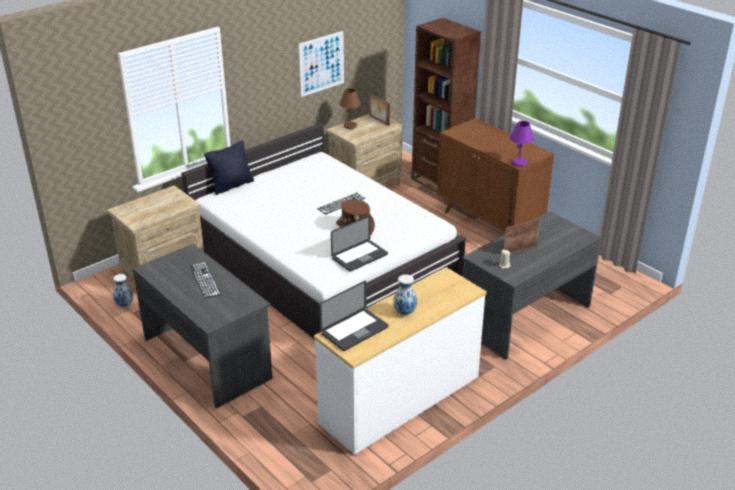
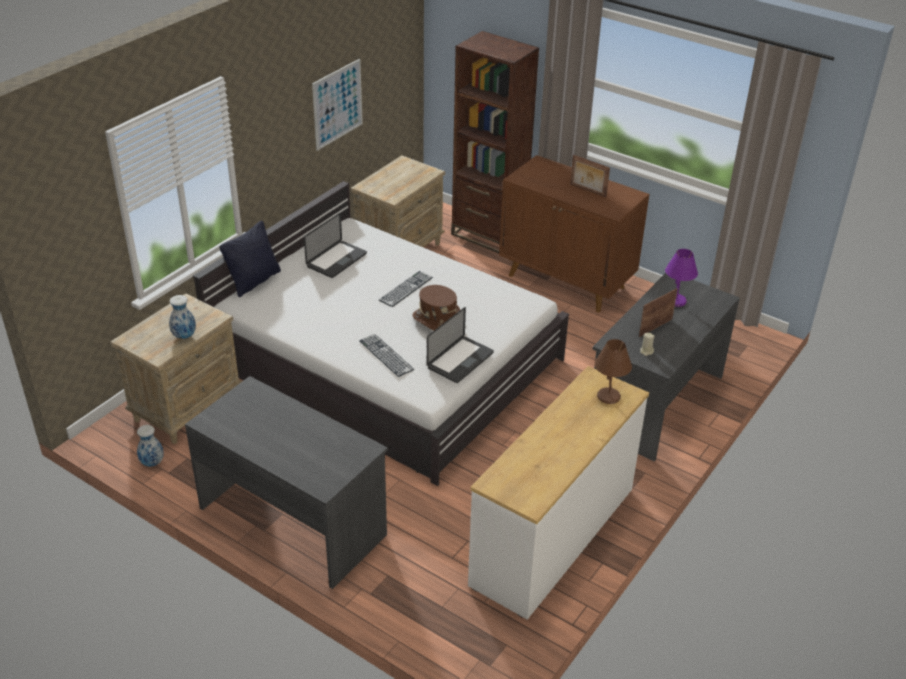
camera: 15 degrees left, 5 degrees up
keyboard [190,262,221,298] -> keyboard moved to [359,334,414,377]
laptop [320,281,389,351] -> laptop moved to [304,213,367,278]
brown table lamp [339,88,361,129] -> brown table lamp moved to [594,339,632,404]
picture frame [370,94,390,126] -> picture frame moved to [570,155,610,197]
vase [393,274,417,315] -> vase moved to [169,295,196,339]
purple table lamp [510,121,534,166] -> purple table lamp moved to [665,249,698,307]

